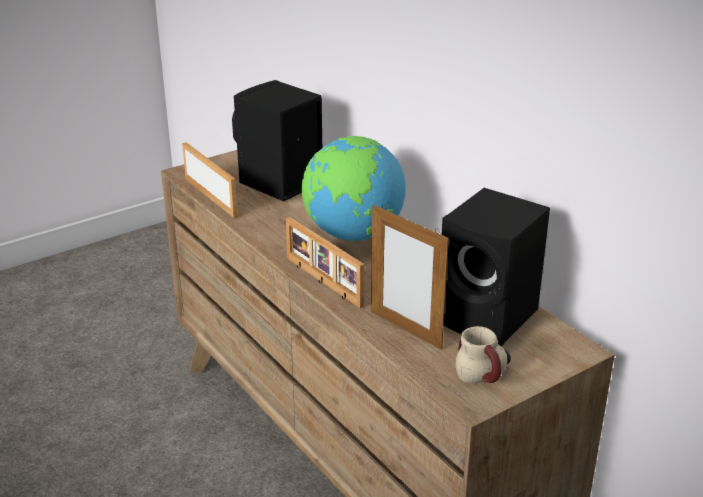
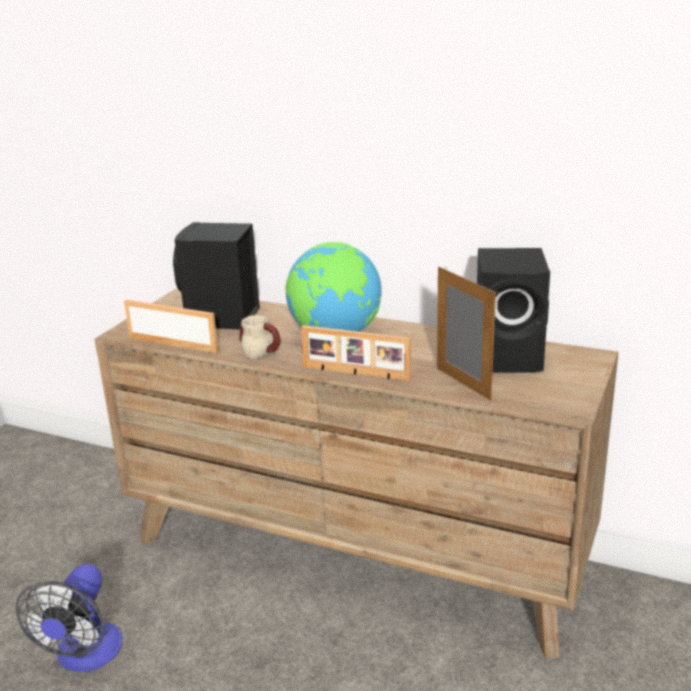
camera: 30 degrees left, 5 degrees down
picture frame [371,205,449,350] -> picture frame turned 135 degrees counterclockwise [437,267,496,400]
mug [456,326,511,383] -> mug moved to [239,315,281,359]
none -> fan [16,564,122,672]

